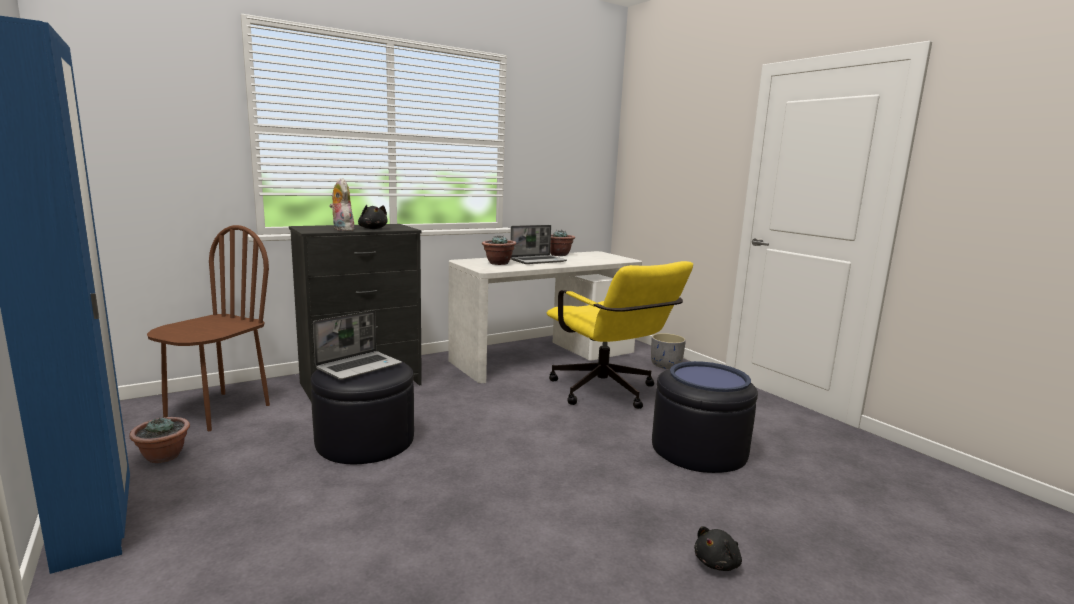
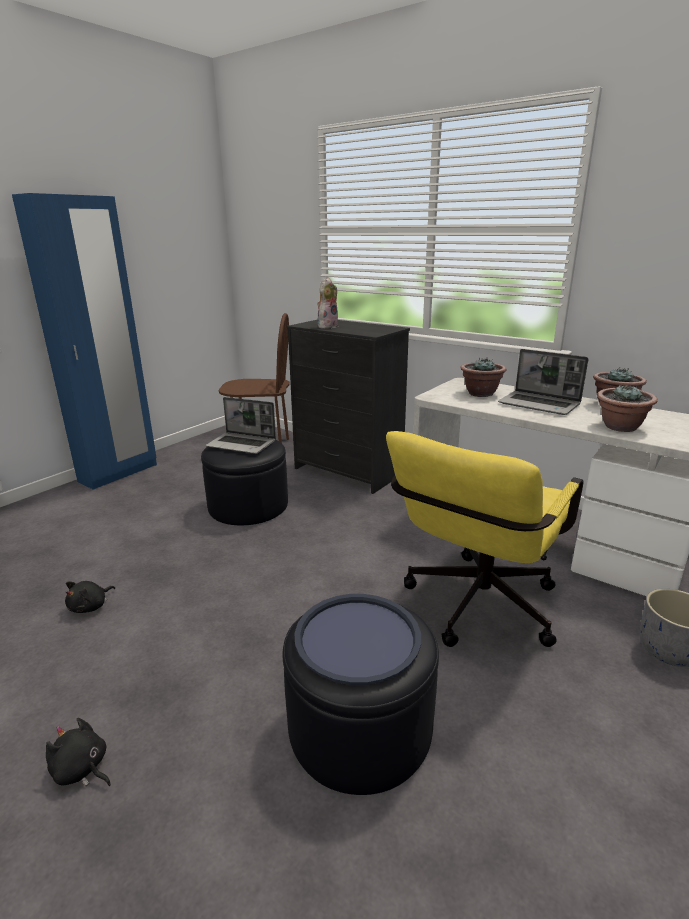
camera: 70 degrees right, 10 degrees up
potted plant [129,417,190,463] -> potted plant moved to [597,384,658,432]
black plush toy [358,205,388,229] -> black plush toy moved to [65,581,115,613]

